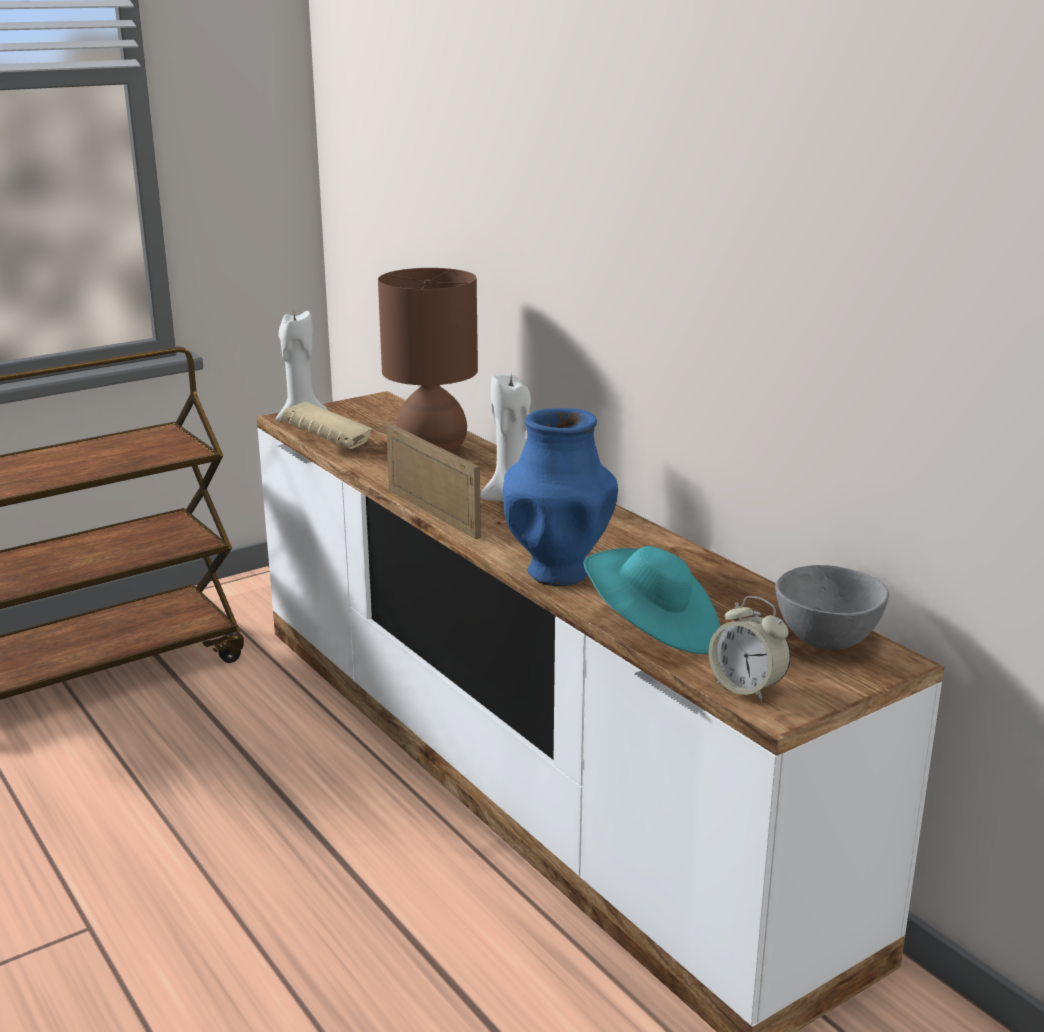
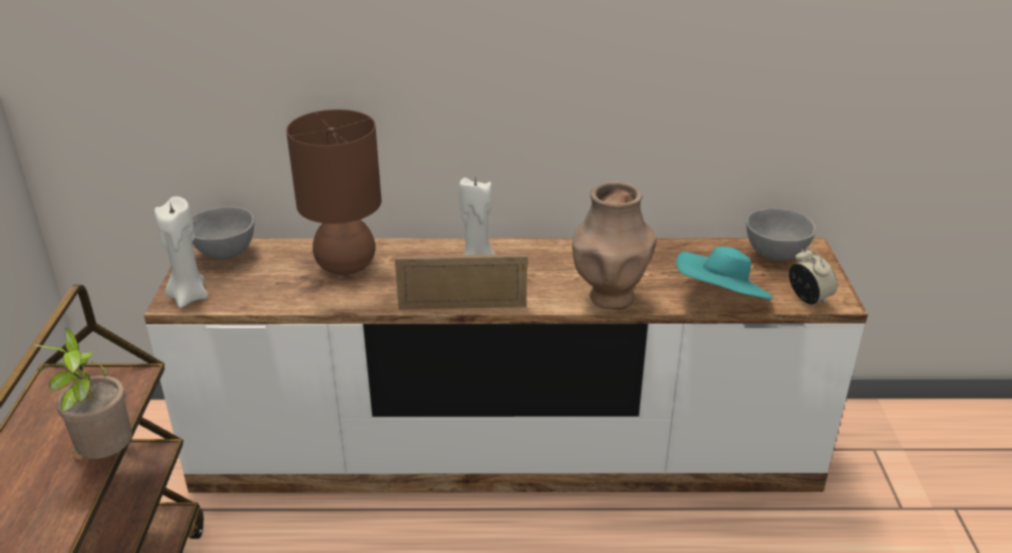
camera: 55 degrees left, 10 degrees up
beige book [281,402,372,449] -> none
blue vase [503,408,618,586] -> brown vase [572,181,657,310]
alarm clock [708,596,791,701] -> alarm clock turned 105 degrees counterclockwise [789,247,837,305]
none -> potted plant [32,329,132,459]
none -> grey bowl [192,207,254,259]

